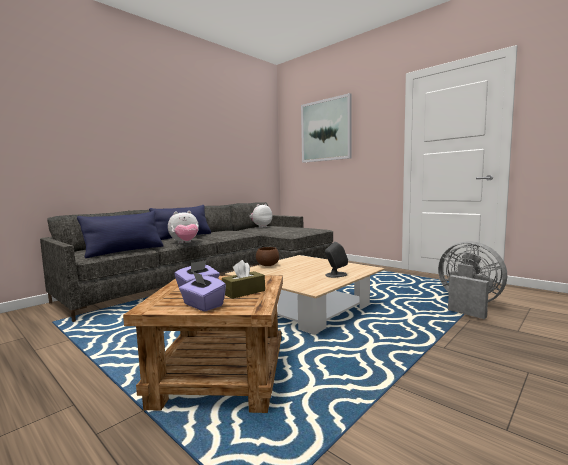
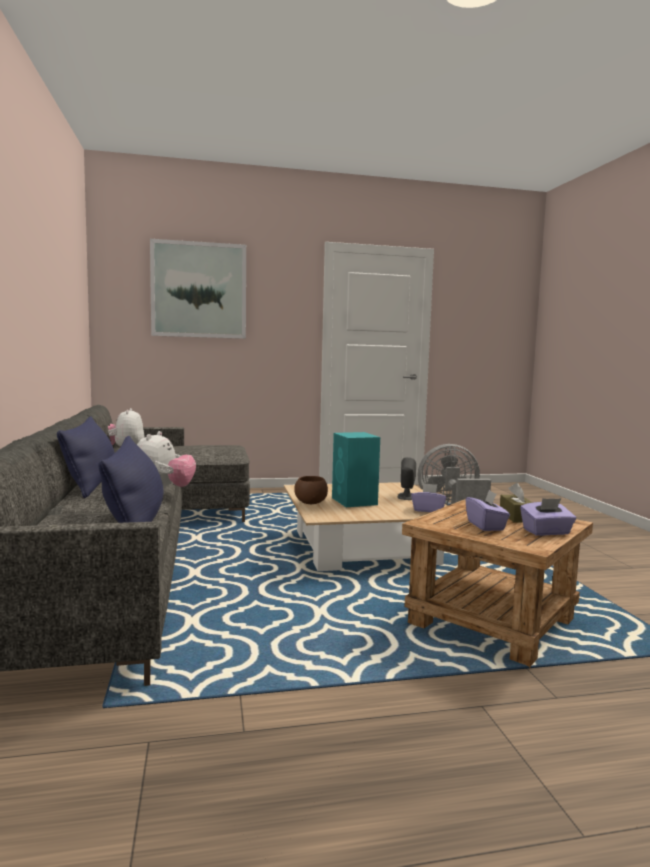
camera: 55 degrees left, 0 degrees up
none -> turquoise speaker [332,432,380,507]
none -> purple tissue box [411,483,446,512]

